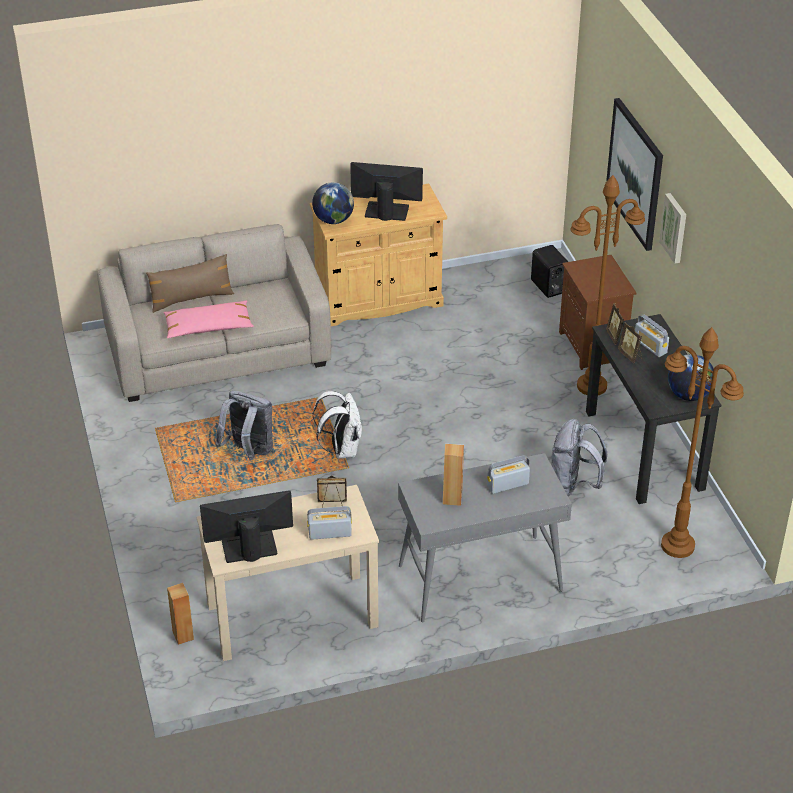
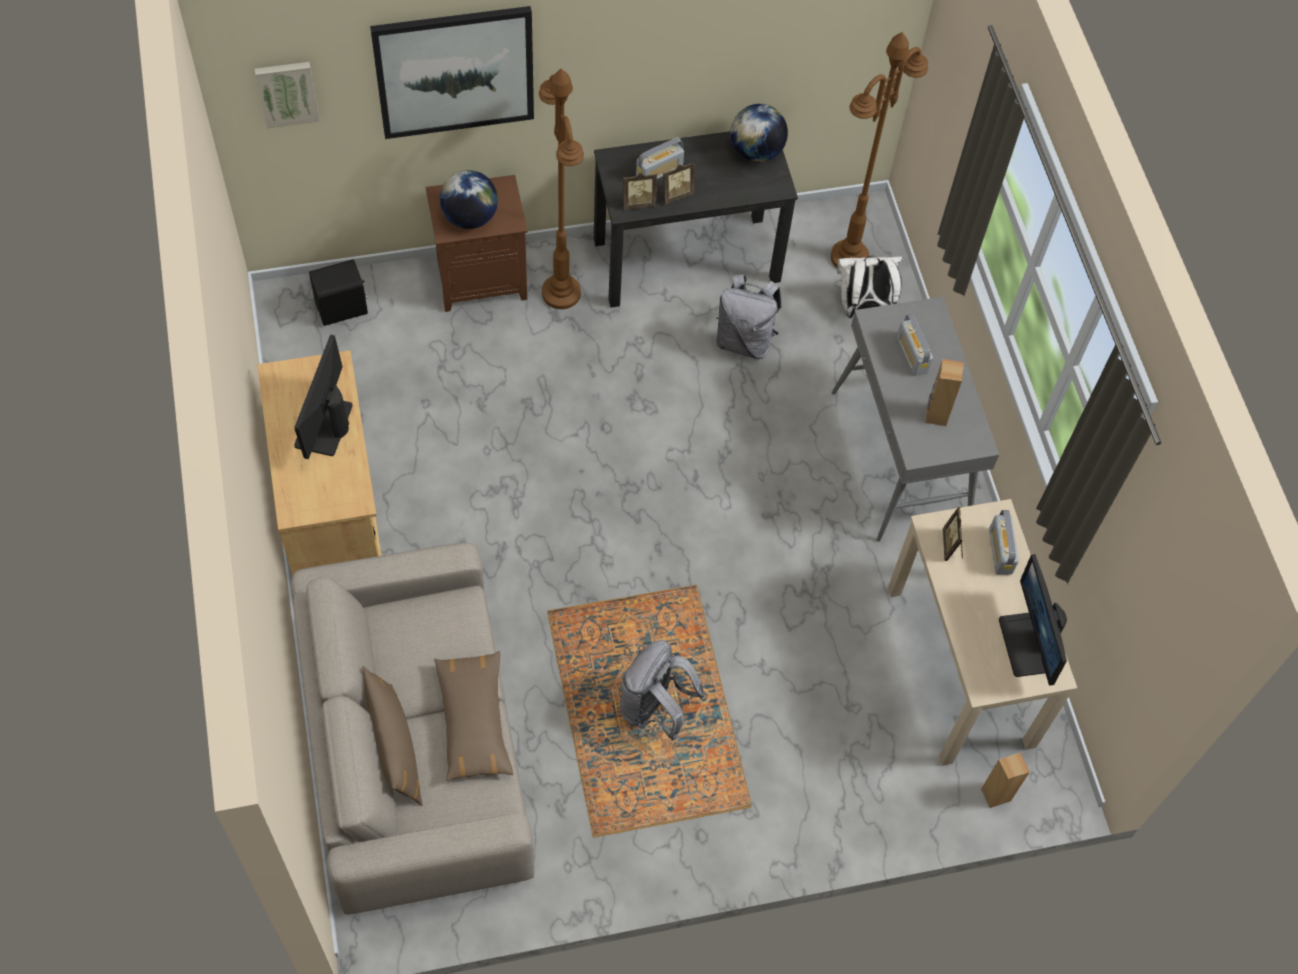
camera: 90 degrees left, 20 degrees up
pink pillow [164,301,254,338] -> brown pillow [434,651,514,781]
globe [312,182,354,224] -> globe moved to [440,170,498,229]
white backpack [313,391,362,459] -> white backpack moved to [837,255,902,318]
picture [659,193,686,264] -> picture moved to [255,62,320,128]

